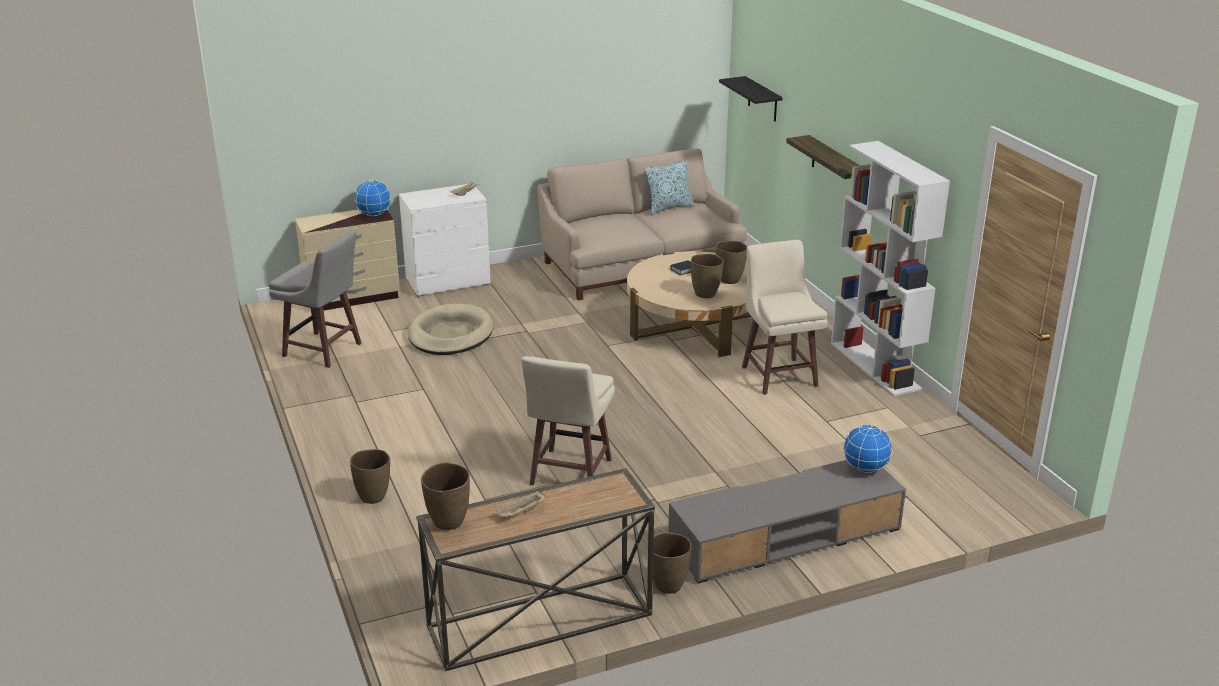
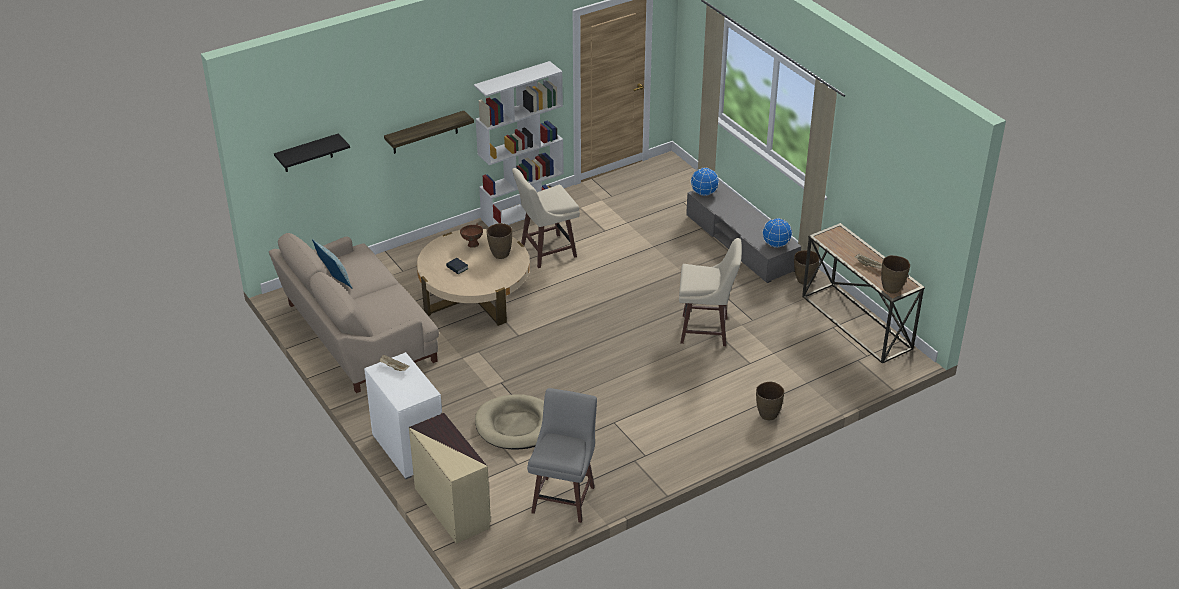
camera: 100 degrees left, 10 degrees up
globe [354,180,391,216] -> globe moved to [762,218,792,248]
brown vase [716,241,747,284] -> brown bowl [460,224,483,248]

